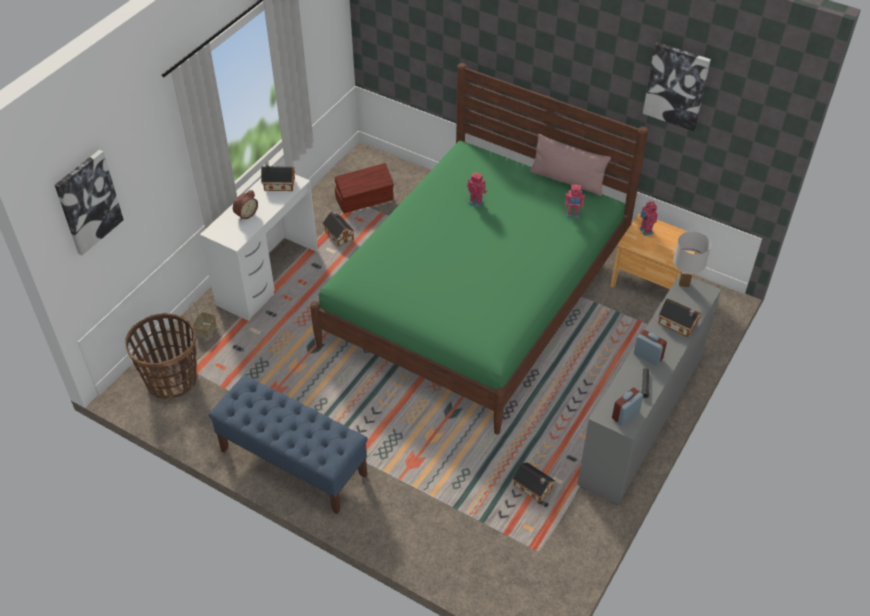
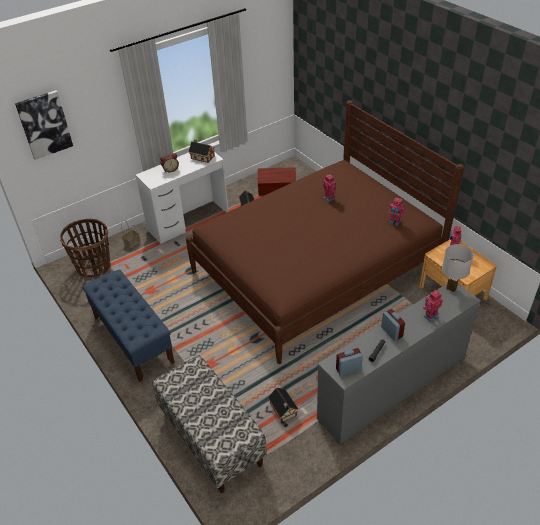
camera: 25 degrees right, 5 degrees down
green bed [310,63,648,434] -> brown bed [186,100,464,364]
pink pillow [530,134,611,196] -> none
picture [643,42,711,131] -> none
toy house [658,299,702,337] -> toy robot [423,290,443,322]
none -> bench [152,355,267,493]

